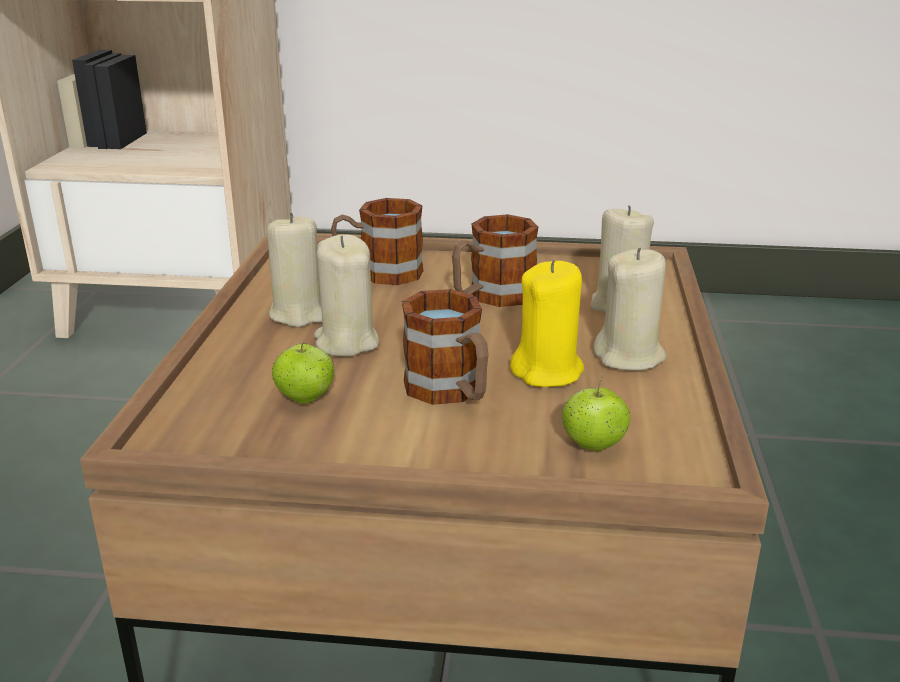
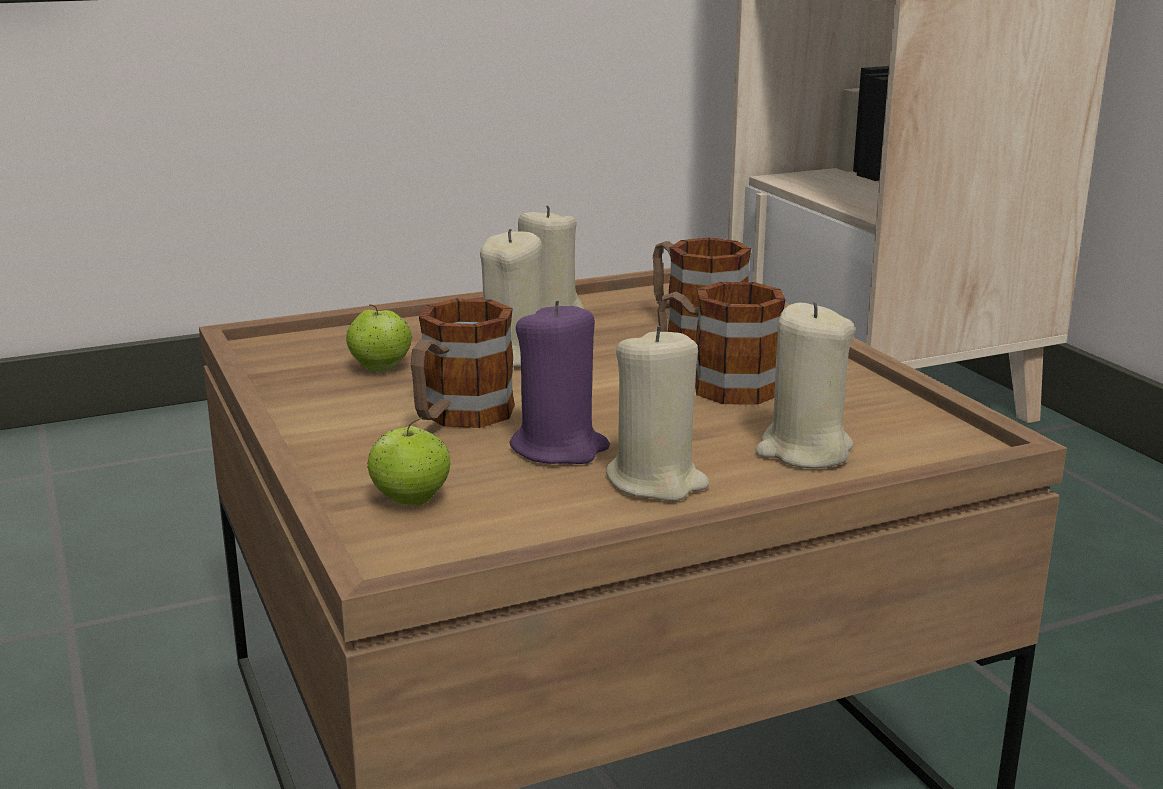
camera: 60 degrees right, 5 degrees down
yellow candle [510,260,584,387] -> purple candle [509,300,610,464]

